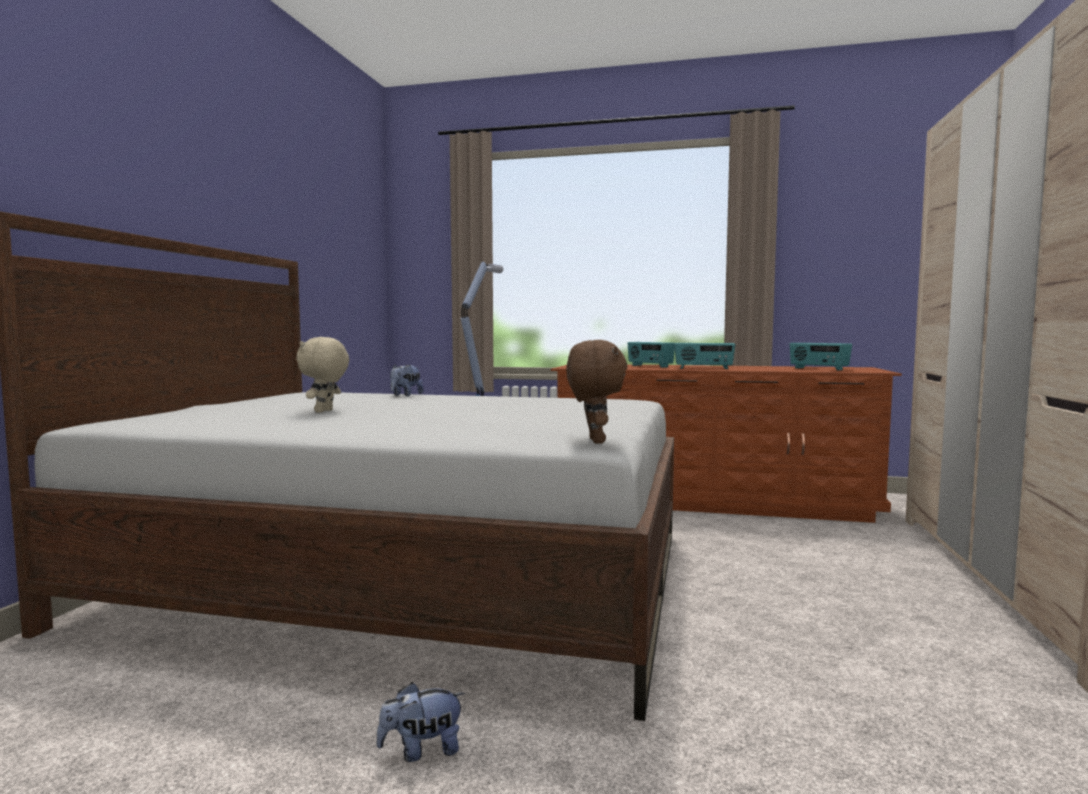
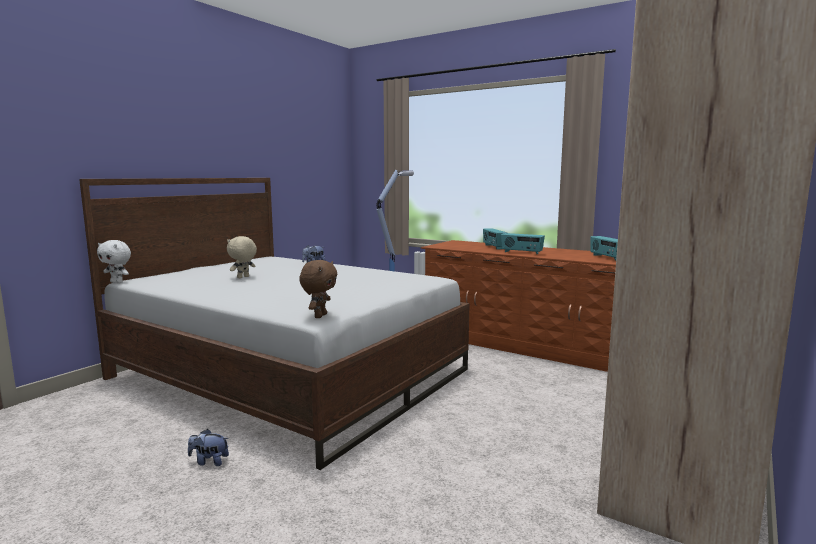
camera: 20 degrees right, 5 degrees up
none -> white plush toy [97,240,131,283]

